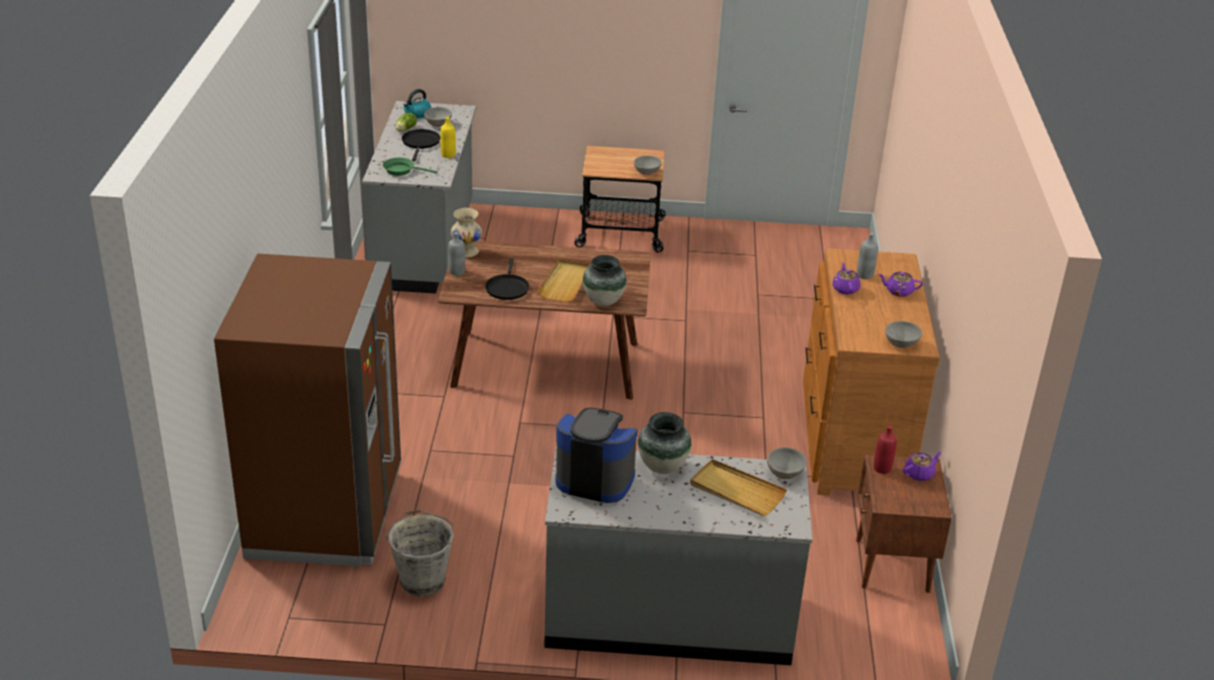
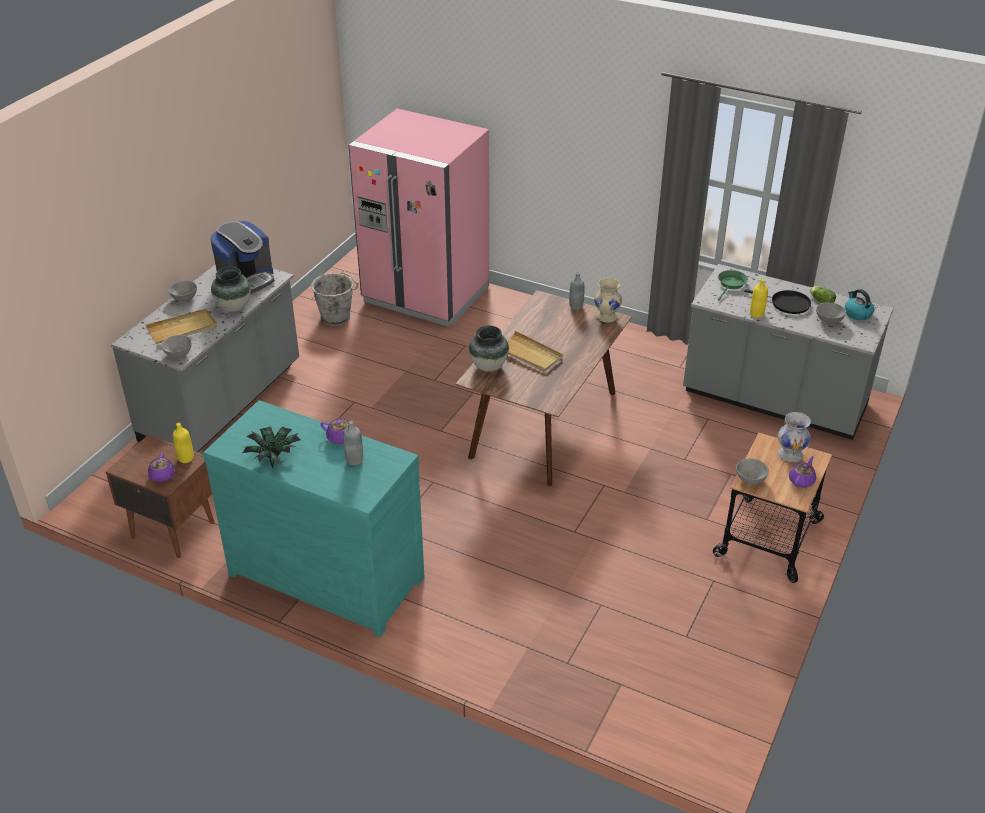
camera: 115 degrees right, 5 degrees up
brown fridge [214,253,401,567] -> pink fridge [348,109,489,327]
black frying pan [485,258,529,300] -> none
brown dresser [803,248,940,496] -> turquoise dresser [203,400,425,638]
red bottle [874,425,897,474] -> yellow bottle [173,423,194,463]
purple teapot [878,272,923,297] -> purple teapot moved to [789,456,816,488]
grey bowl [885,321,922,348] -> grey bowl moved to [168,281,197,302]
none -> potted plant [243,426,301,468]
none -> white vase [778,412,811,462]

